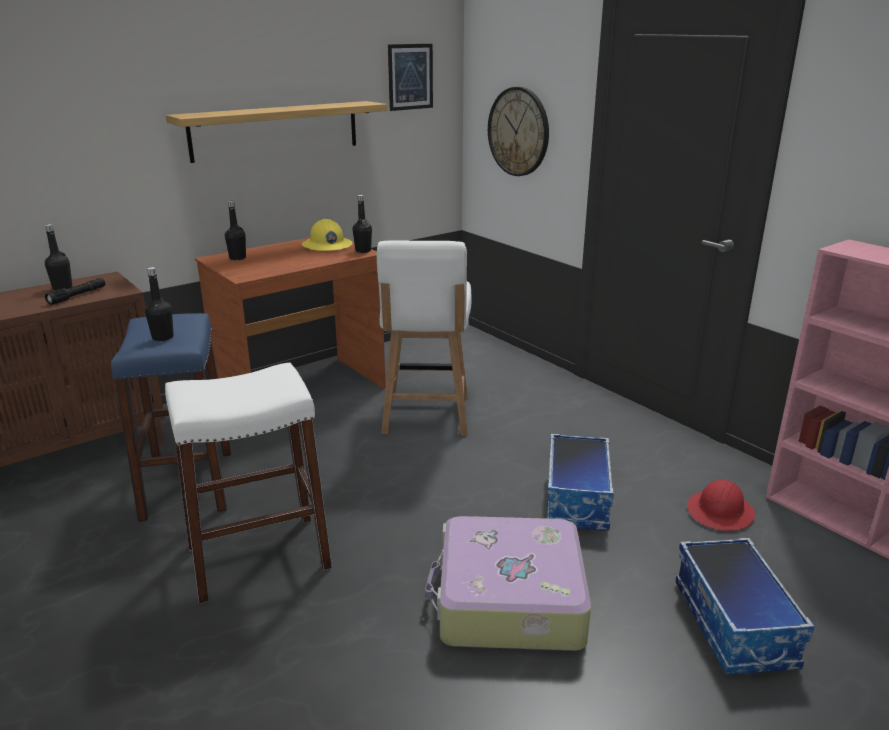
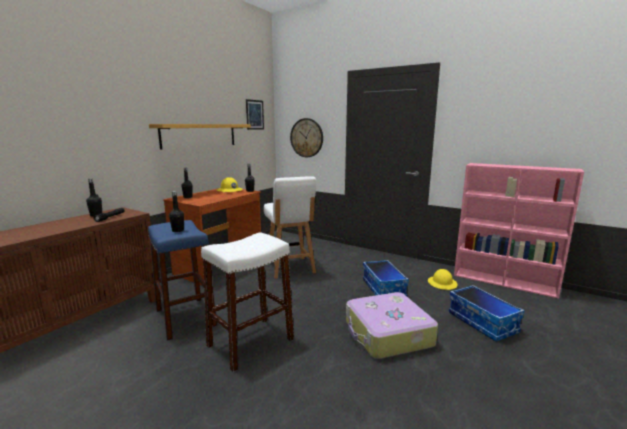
camera: 20 degrees left, 10 degrees down
red hard hat [688,479,755,531] -> yellow hard hat [428,269,458,290]

